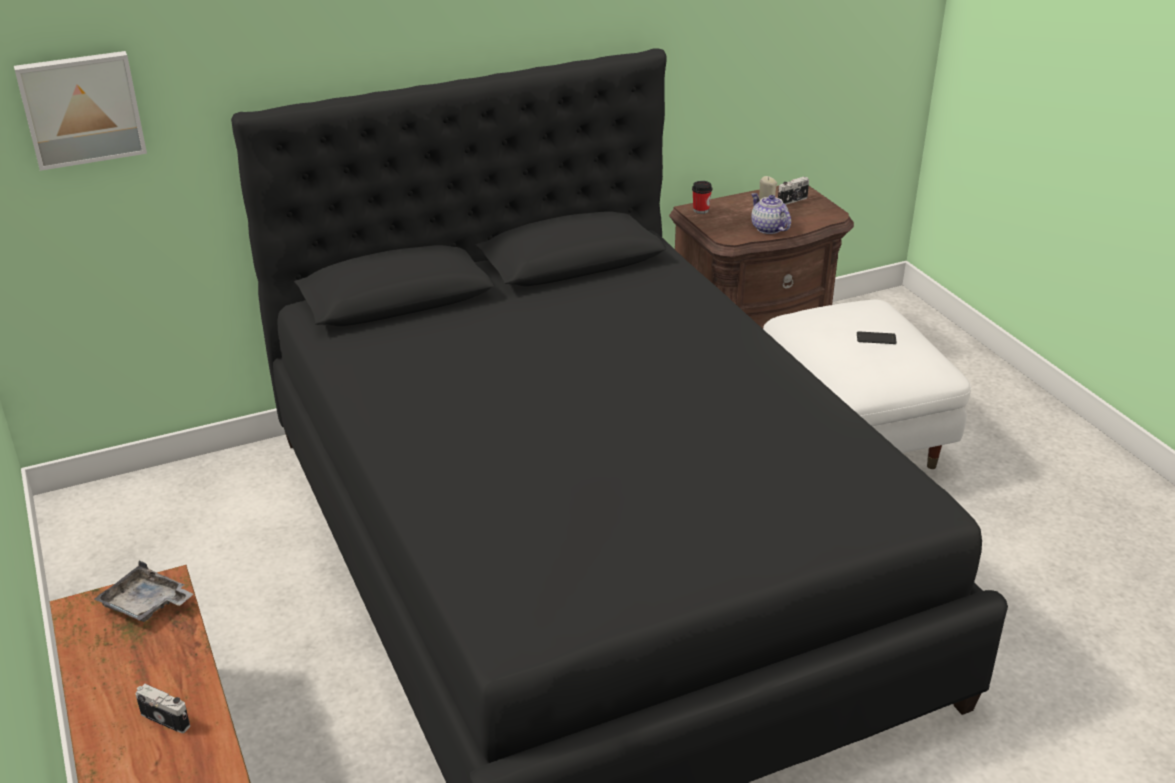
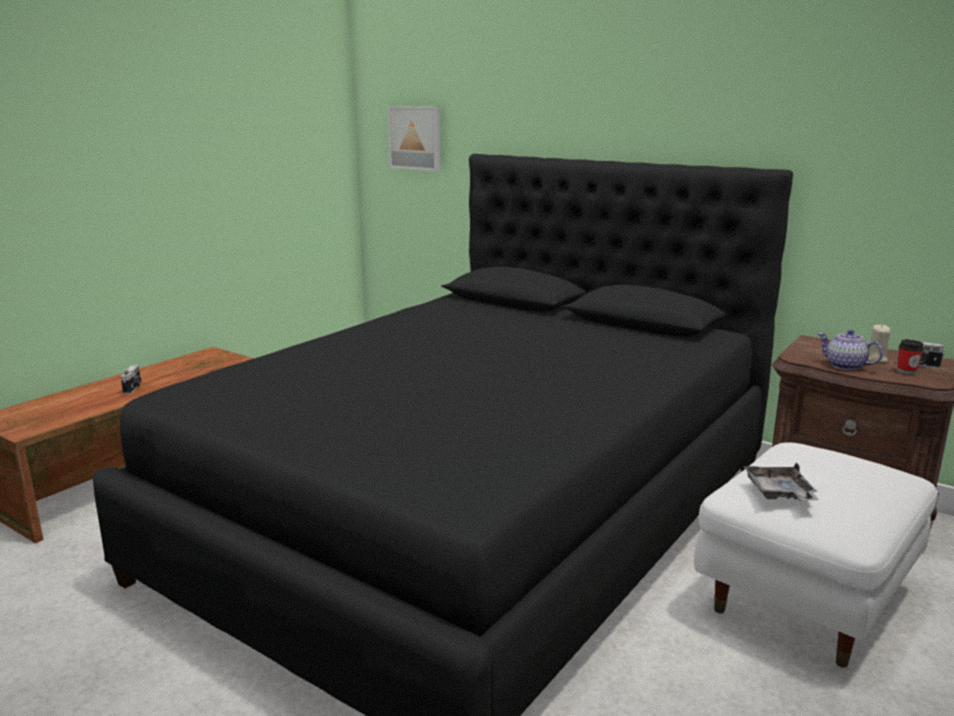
camera: 60 degrees right, 15 degrees down
grey tray [95,561,193,622] -> grey tray moved to [743,463,819,501]
cup [692,181,712,214] -> cup moved to [897,340,924,375]
teapot [751,193,791,234] -> teapot turned 75 degrees counterclockwise [818,330,883,370]
phone [857,331,897,344] -> none

